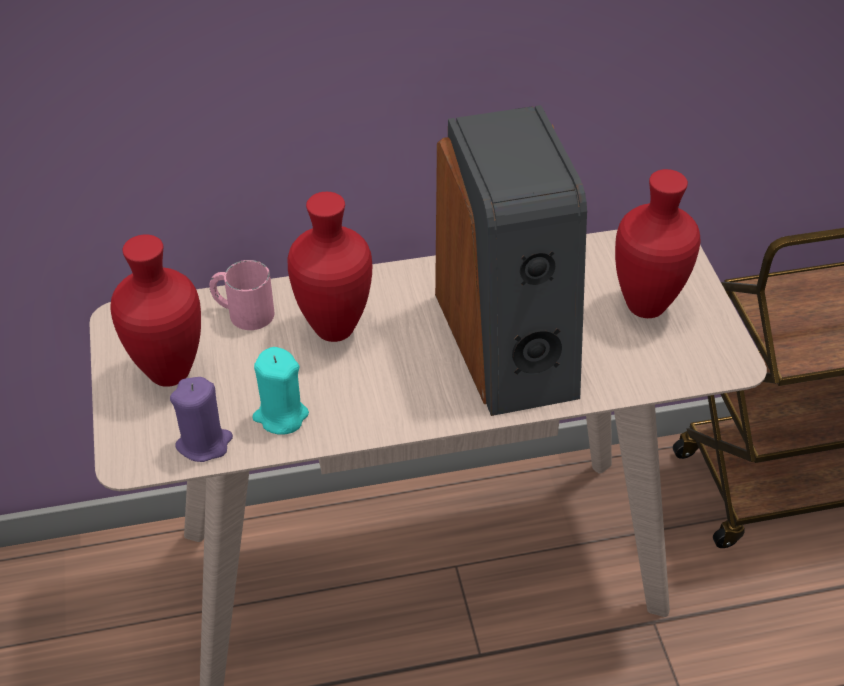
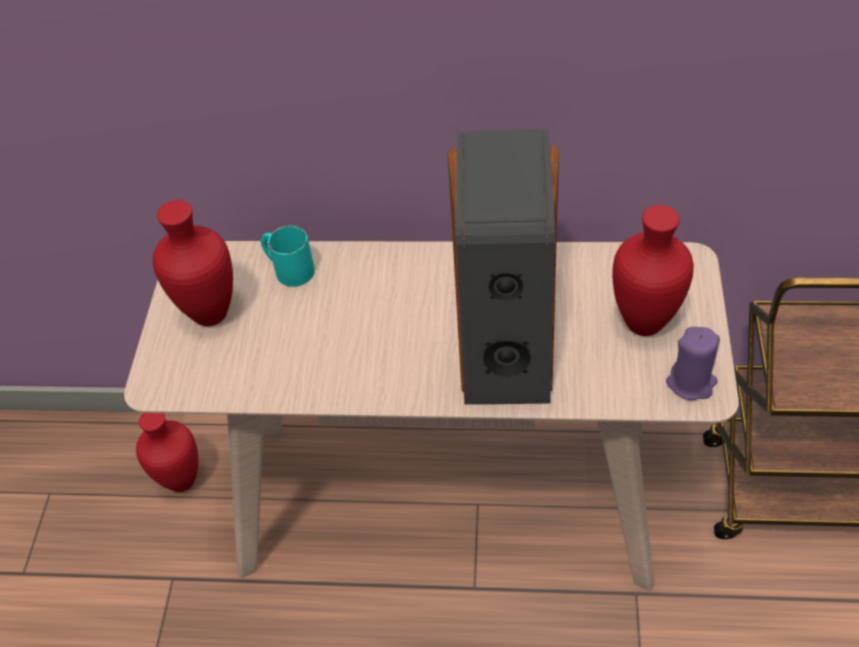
camera: 20 degrees right, 5 degrees up
purple candle [170,377,233,462] -> purple candle moved to [666,327,720,400]
pink mug [209,260,275,330] -> turquoise mug [261,225,315,287]
turquoise candle [252,347,309,435] -> none
red vase [288,192,372,342] -> red vase moved to [136,413,198,492]

